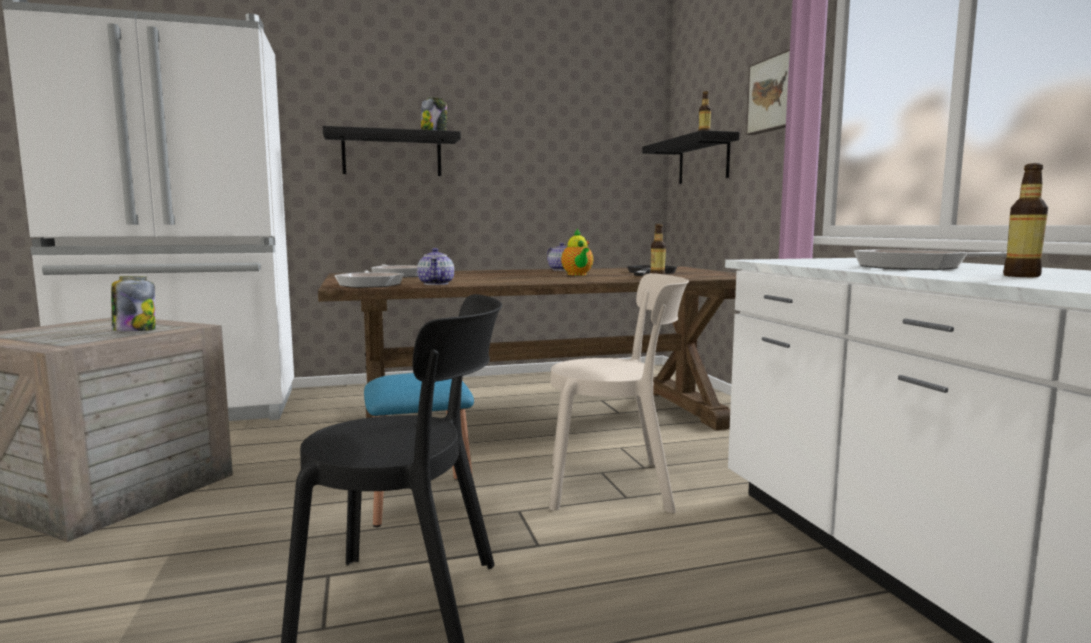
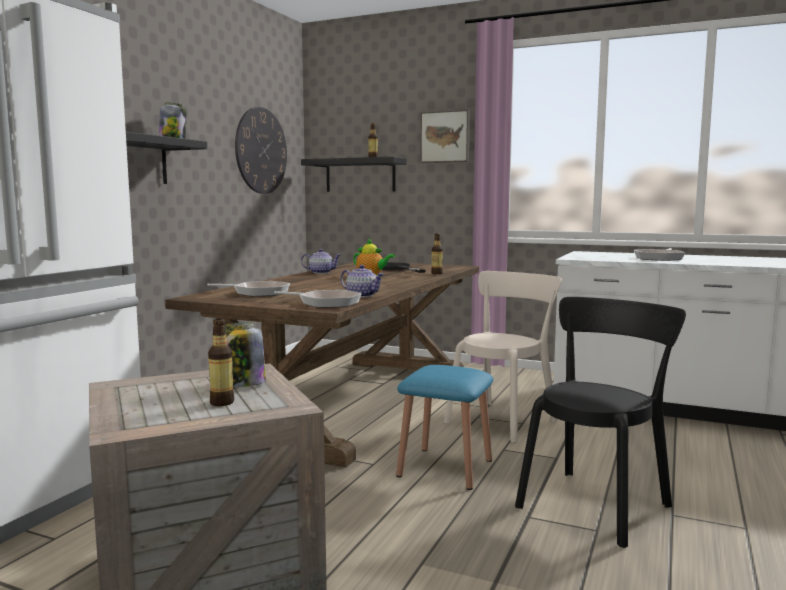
camera: 50 degrees left, 0 degrees up
bottle [1003,163,1048,277] -> bottle moved to [208,319,234,406]
none -> wall clock [235,107,287,194]

